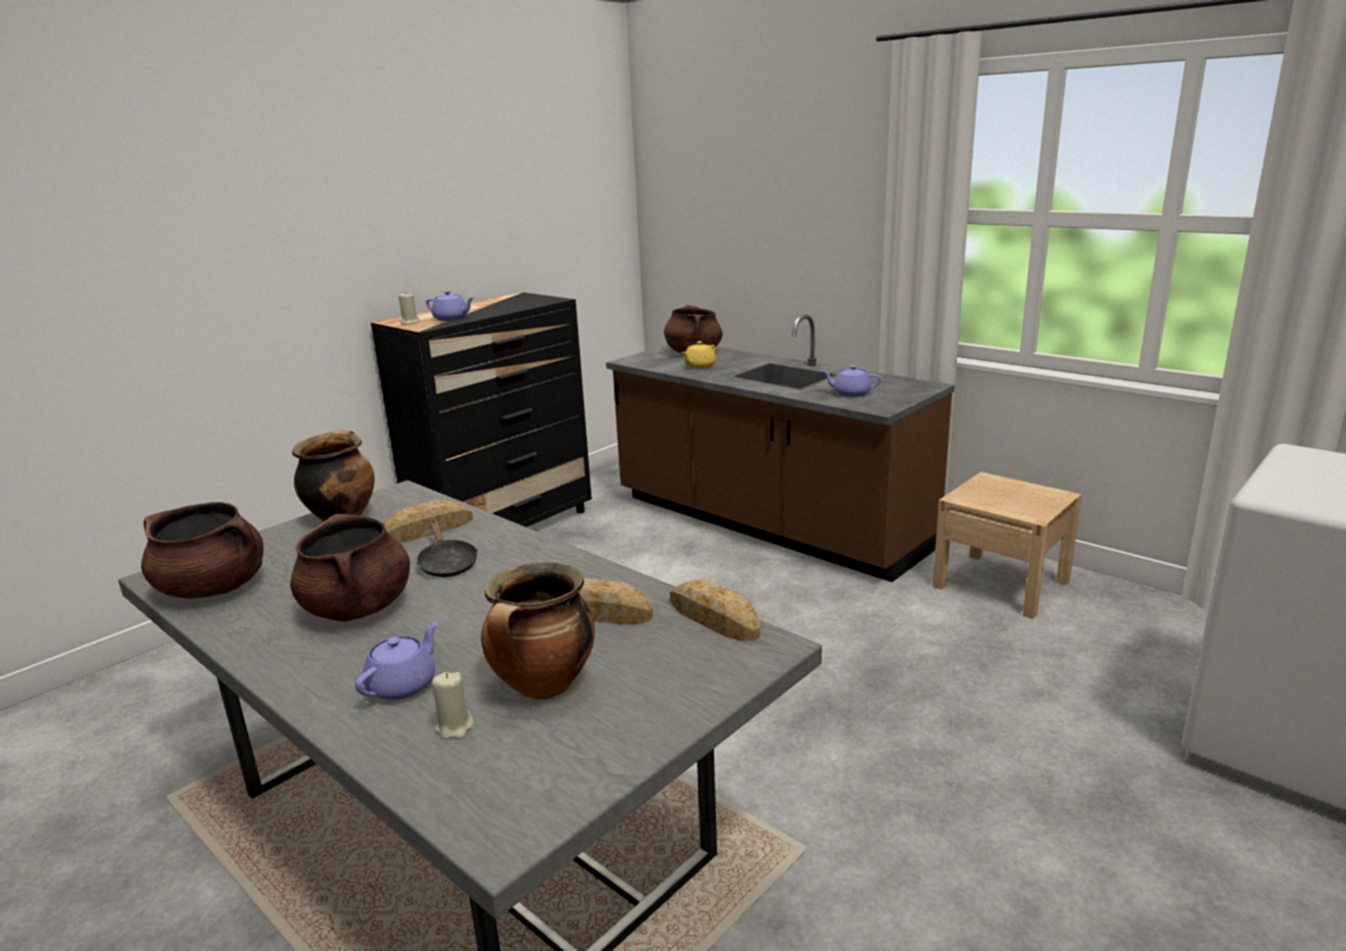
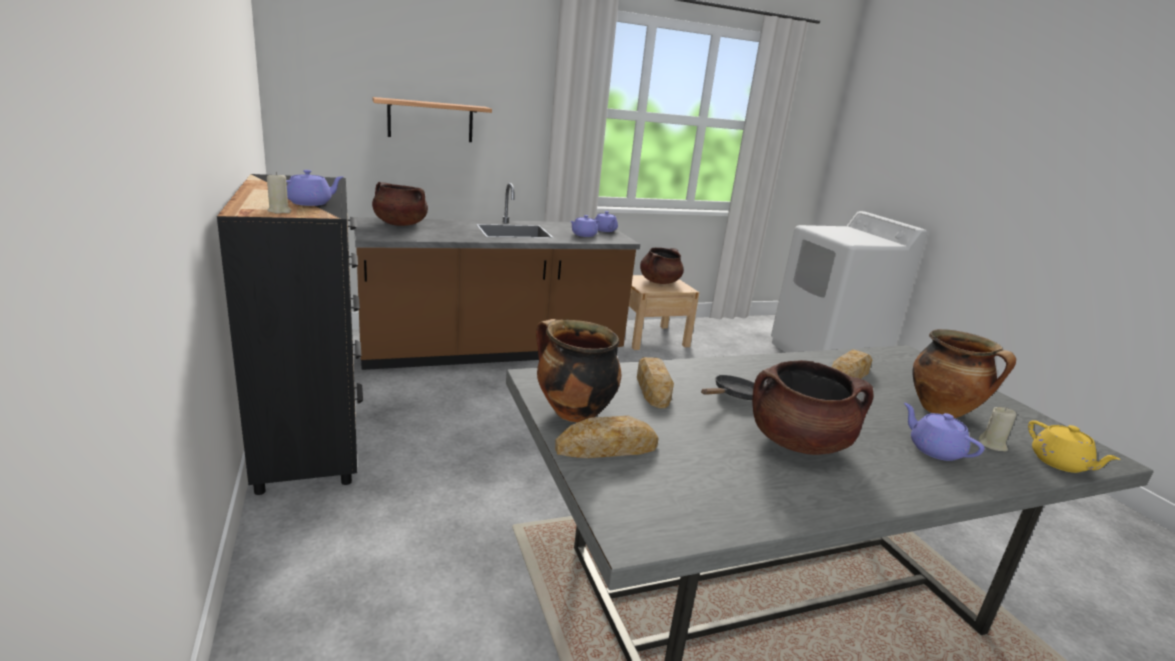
camera: 65 degrees left, 0 degrees up
brown cooking pot [141,502,264,599] -> brown cooking pot moved to [640,248,684,284]
black frying pan [416,520,478,577] -> black frying pan turned 45 degrees counterclockwise [701,375,754,400]
bread [670,579,760,641] -> bread moved to [555,416,659,458]
yellow teapot [682,341,716,369] -> yellow teapot moved to [1028,420,1121,473]
none -> shelf [372,97,492,142]
none -> purple teapot [595,211,618,232]

